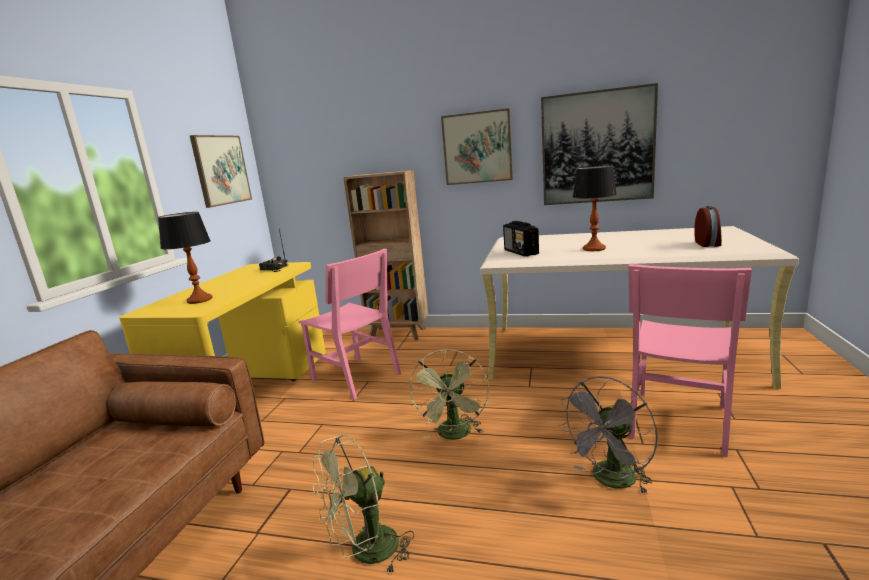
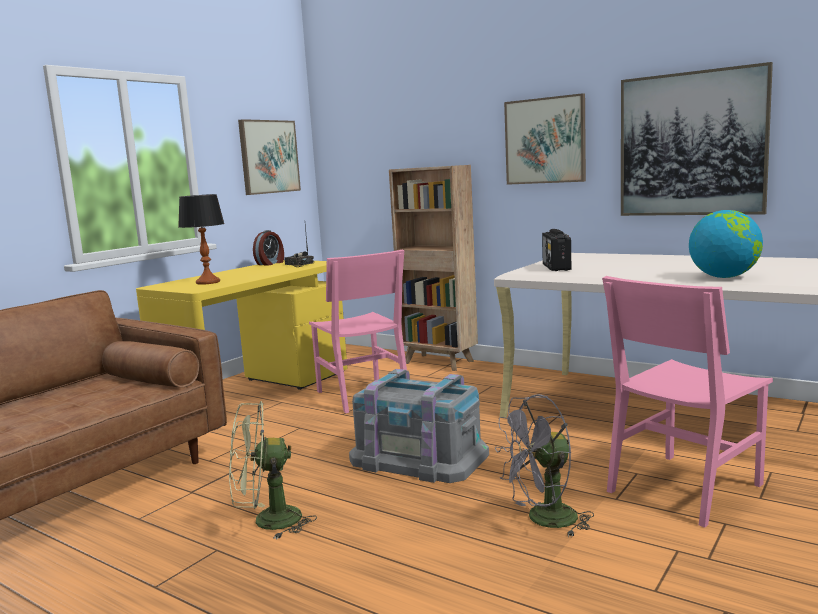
camera: 20 degrees right, 5 degrees down
green fan [409,349,489,440] -> grey storage box [349,369,489,483]
table lamp [573,165,617,251] -> none
alarm clock [694,206,722,247] -> alarm clock moved to [253,230,284,265]
none -> globe [689,210,763,278]

